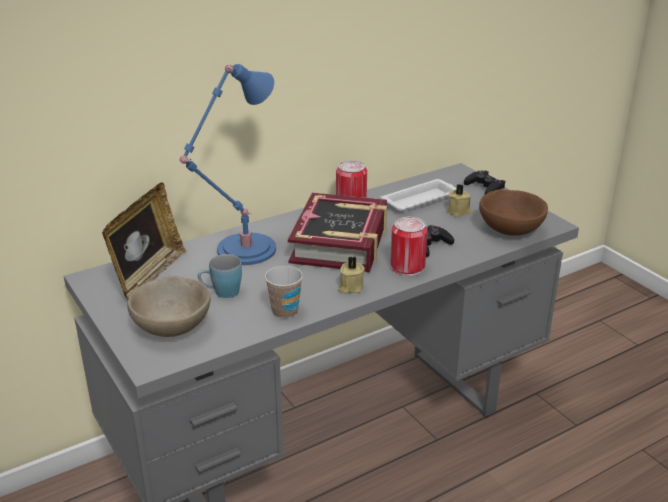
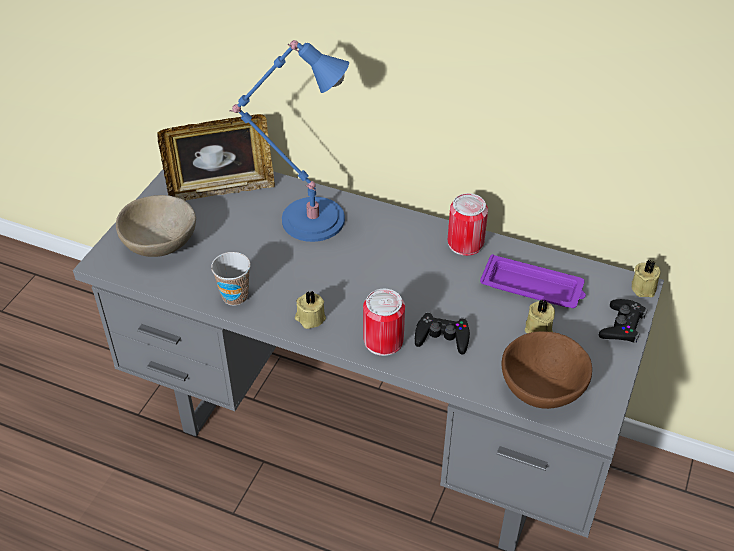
camera: 55 degrees right, 15 degrees up
blue mug [198,254,242,298] -> none
book [288,193,387,272] -> none
white tray [381,179,456,212] -> purple tray [480,254,586,308]
none -> beige candle [632,260,661,297]

